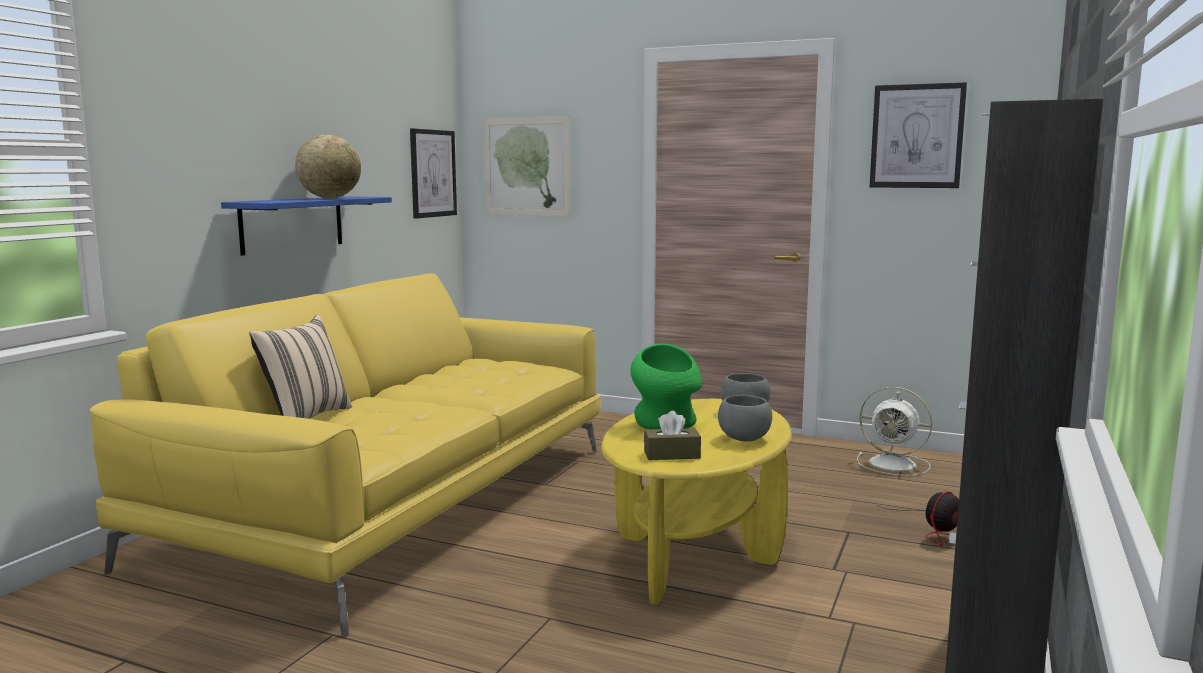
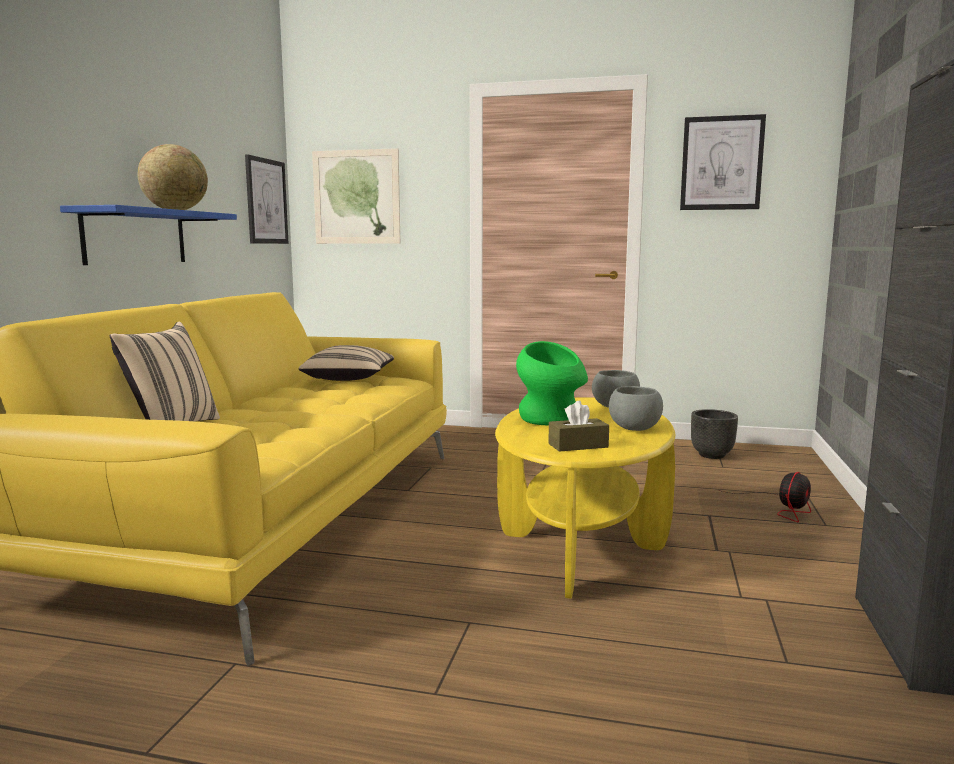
camera: 10 degrees left, 0 degrees up
white fan [857,387,932,476] -> black planter [691,409,738,459]
none -> beige pillow [299,345,394,381]

